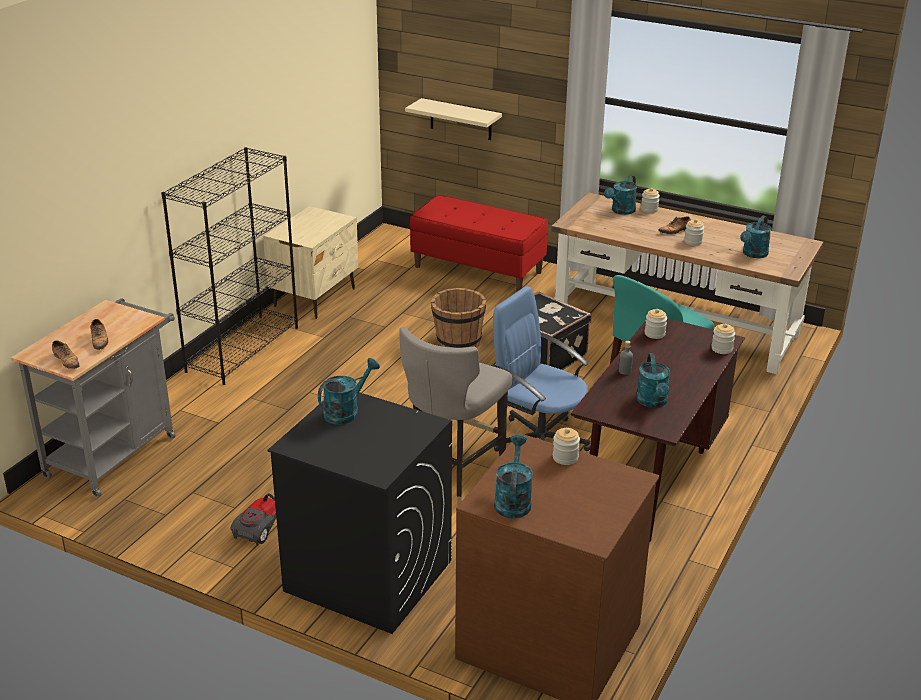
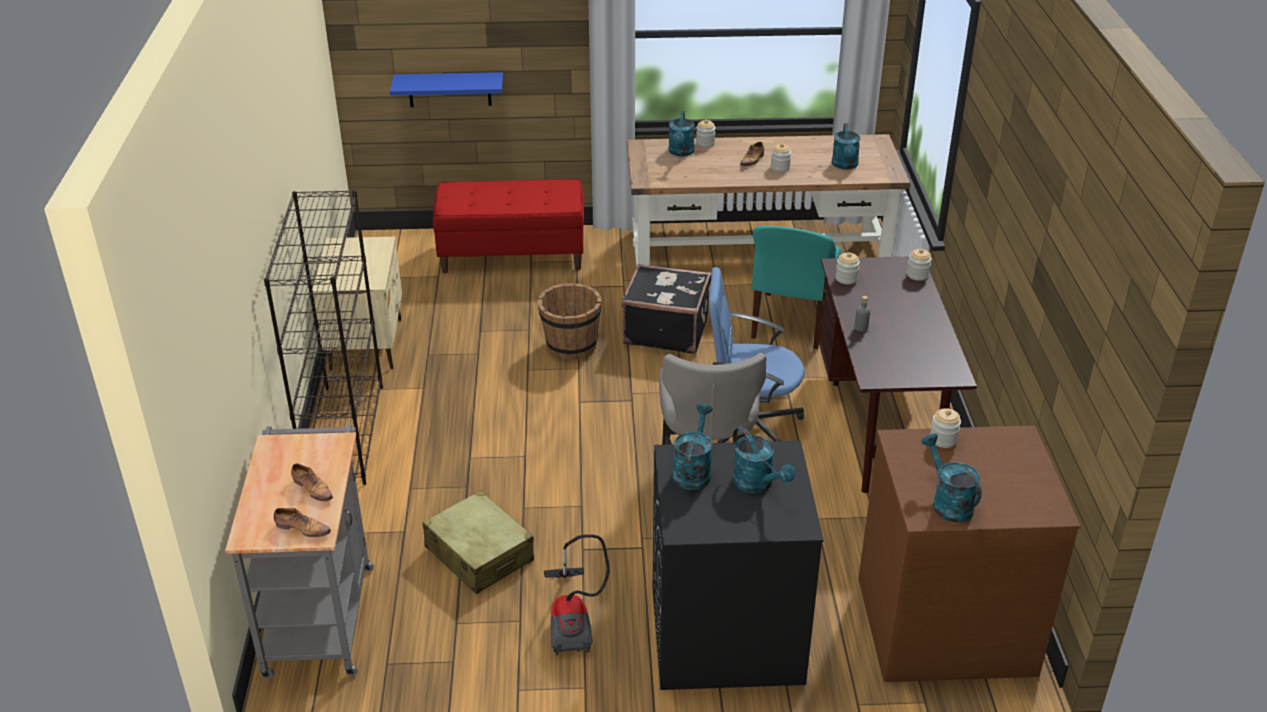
camera: 30 degrees left, 5 degrees up
beige shelf [405,98,502,140] -> blue shelf [390,72,503,107]
turquoise watering can [636,353,670,408] -> turquoise watering can moved to [733,426,795,493]
none -> beige suitcase [422,490,534,594]

